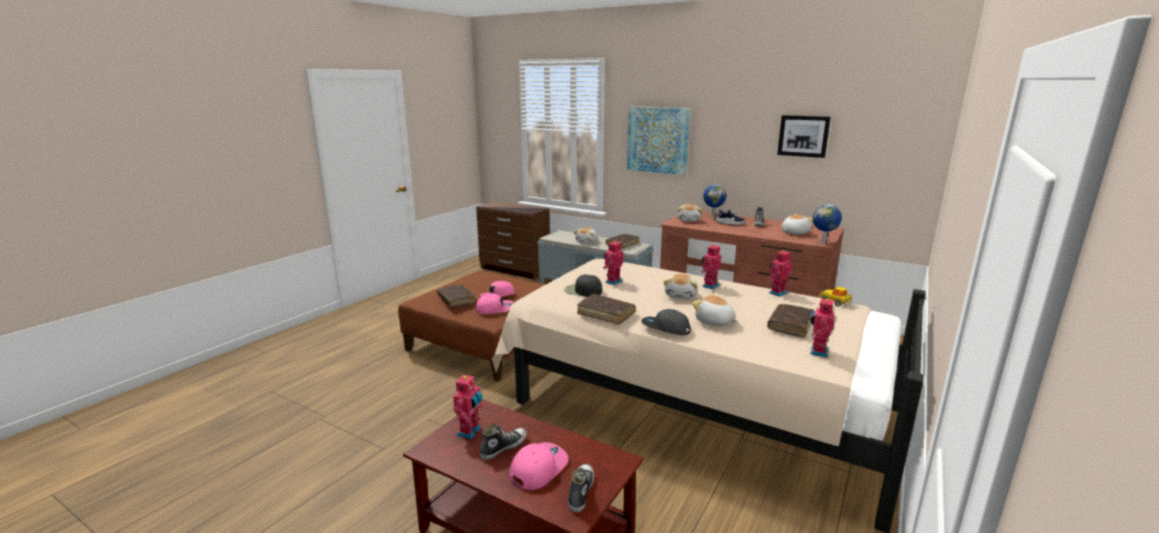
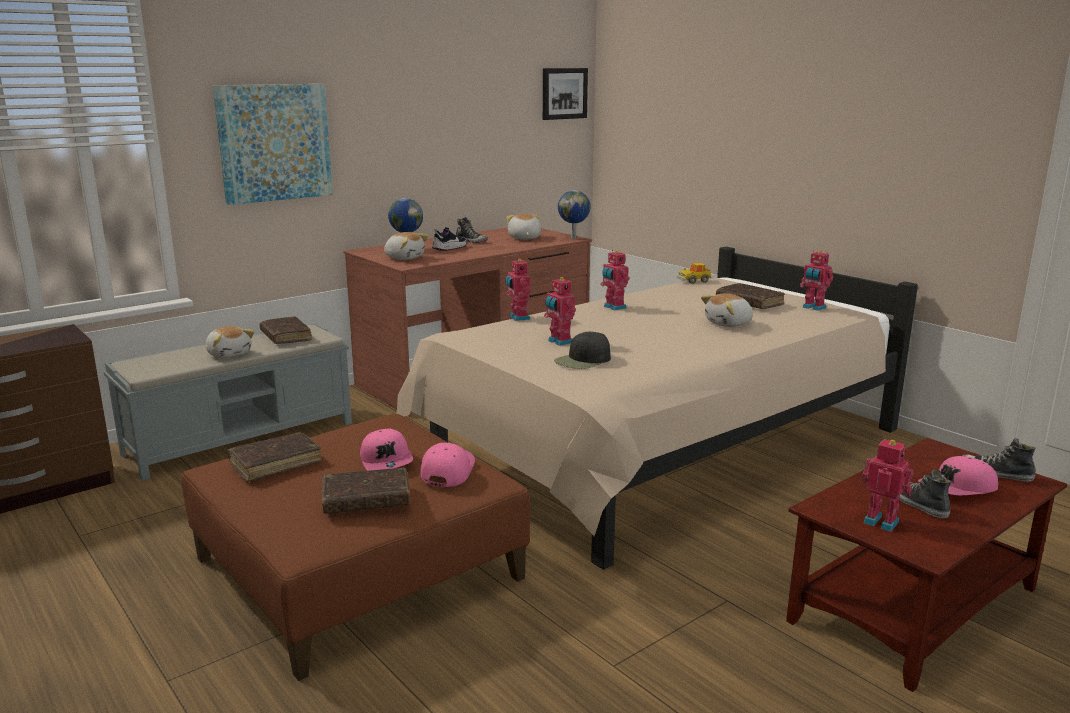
camera: 70 degrees left, 0 degrees up
pink cap [509,442,568,490] -> pink cap turned 75 degrees counterclockwise [918,456,998,495]
brown book [577,294,636,325] -> brown book moved to [227,432,321,482]
grey cap [641,309,691,335] -> none
plush toy [664,274,698,299] -> none
toy robot [768,250,792,297] -> toy robot moved to [505,258,531,321]
picture [777,115,831,158] -> picture moved to [543,68,588,120]

